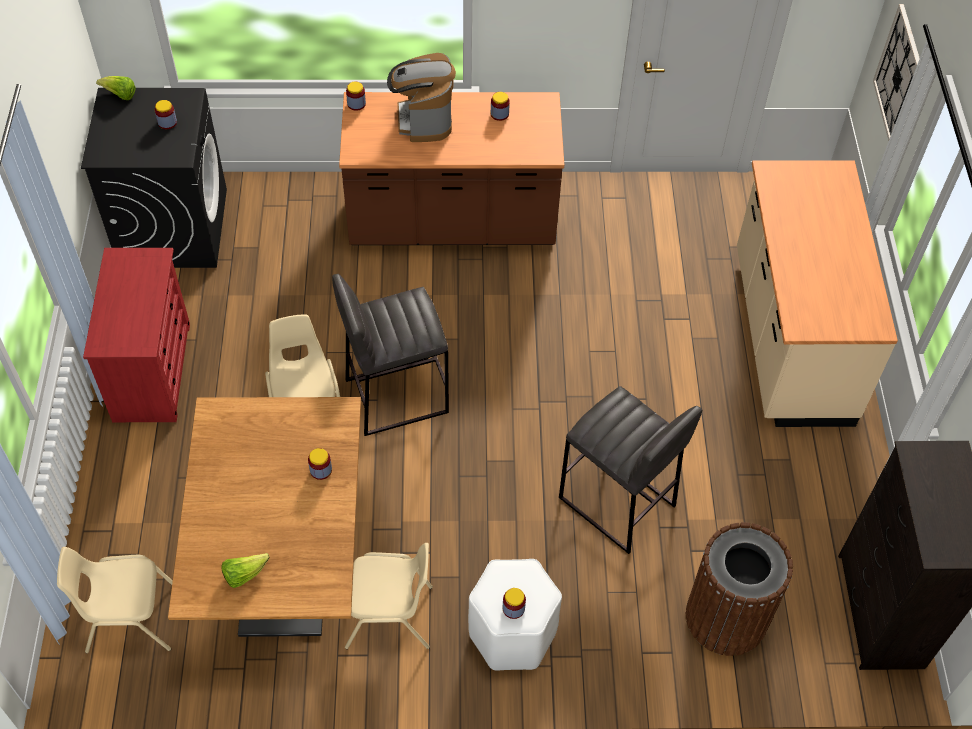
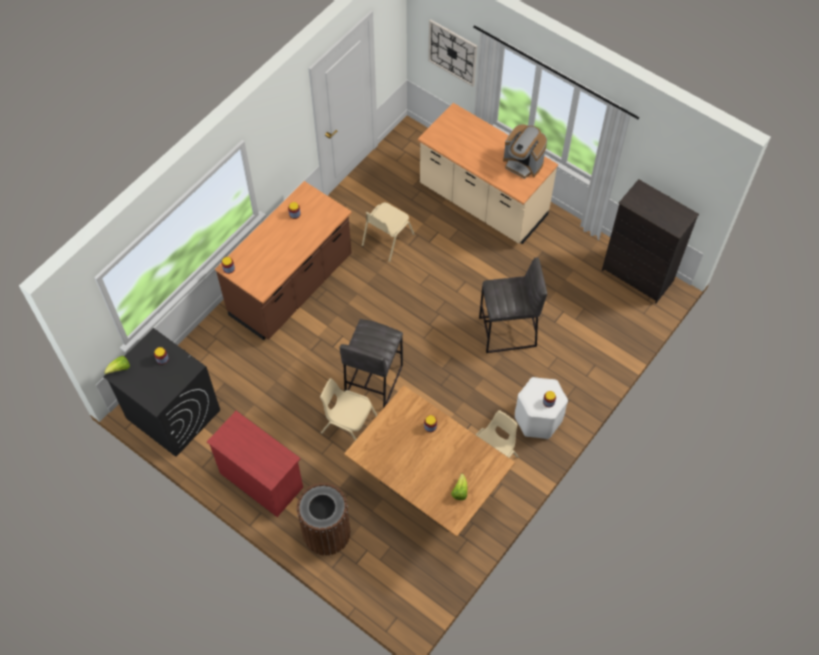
camera: 50 degrees left, 5 degrees up
beige chair [57,547,173,653] -> beige chair moved to [362,202,414,262]
coffee machine [387,53,456,142] -> coffee machine moved to [503,124,547,179]
brown trash can [686,522,793,656] -> brown trash can moved to [297,483,350,556]

